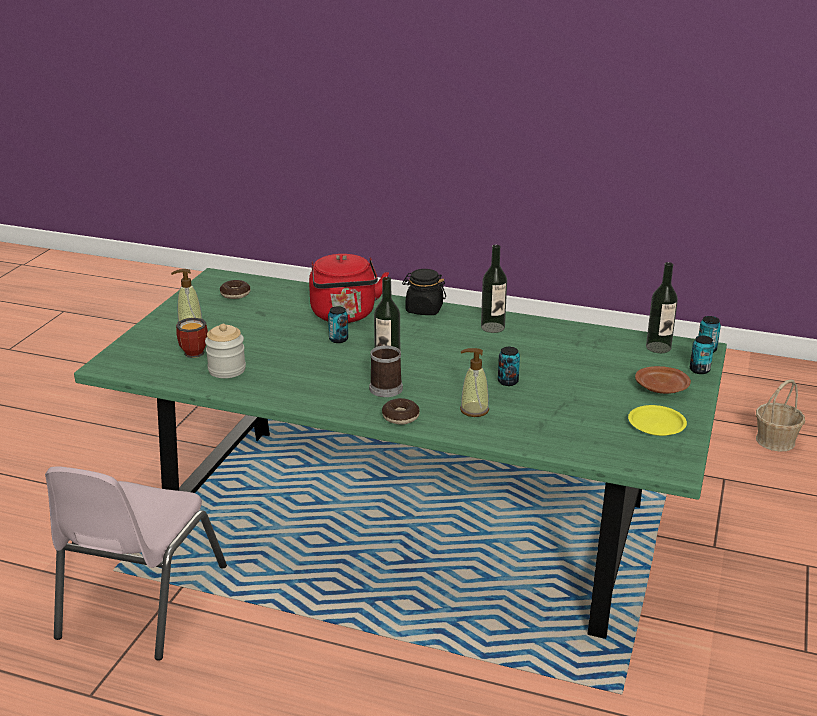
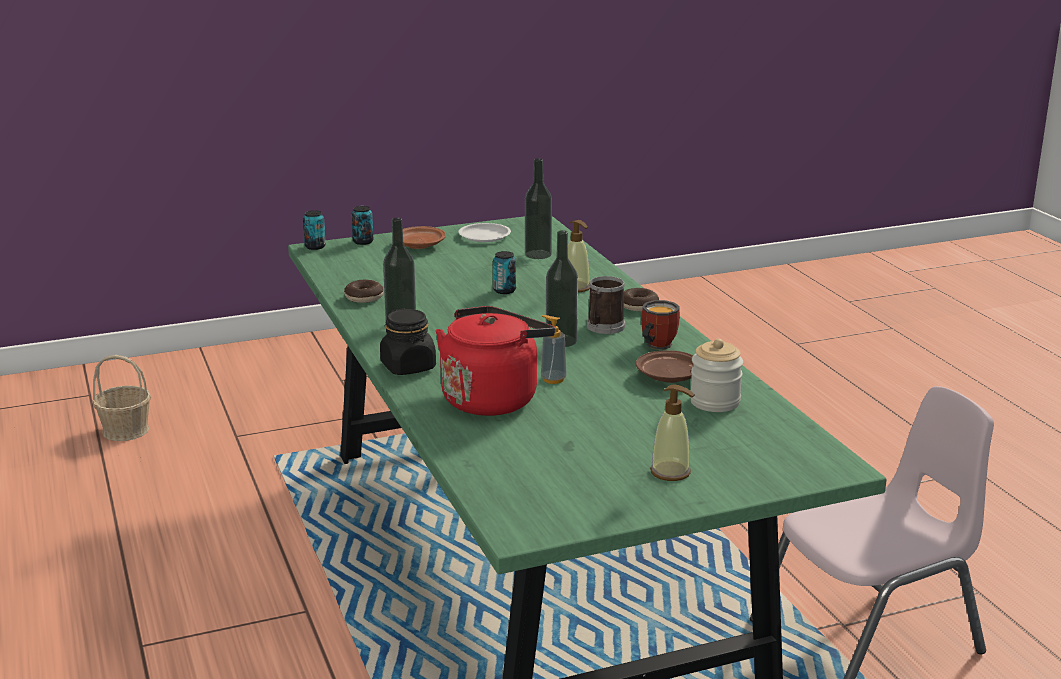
camera: 130 degrees left, 5 degrees down
mug [176,318,208,358] -> mug moved to [641,300,680,350]
donut [220,280,250,299] -> donut moved to [344,280,383,303]
can [328,306,348,343] -> soap dispenser [541,315,567,384]
yellow plate [628,405,687,436] -> white plate [459,223,511,242]
bottle [646,262,678,353] -> bottle moved to [525,158,552,259]
none -> brown plate [636,351,694,383]

